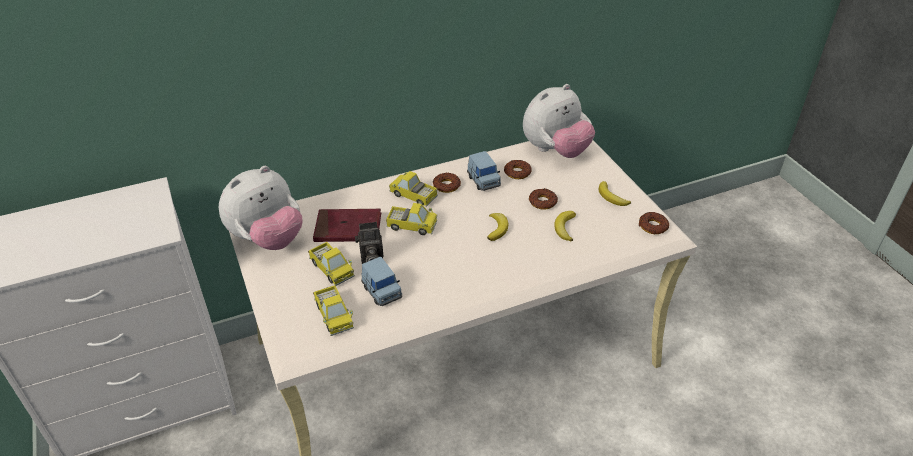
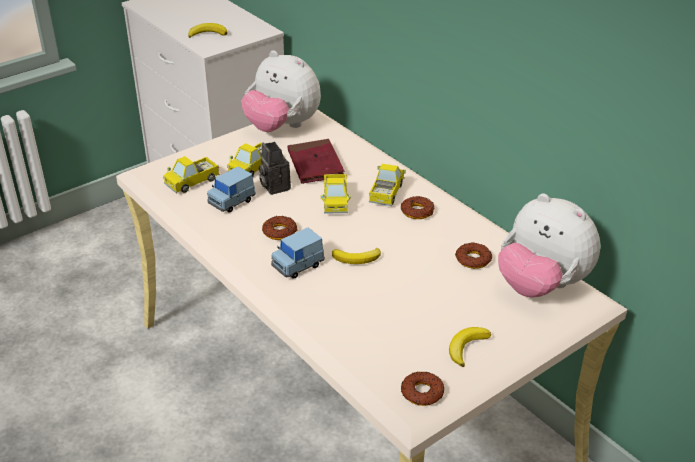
camera: 75 degrees right, 5 degrees down
blue toy car [467,151,501,191] -> blue toy car moved to [271,227,325,278]
donut [529,189,558,210] -> donut moved to [262,216,298,240]
banana [554,211,576,241] -> banana moved to [189,23,227,38]

